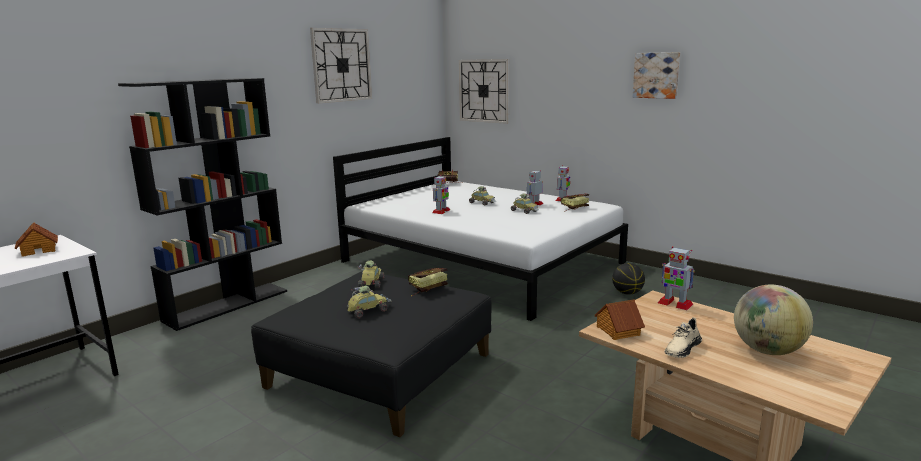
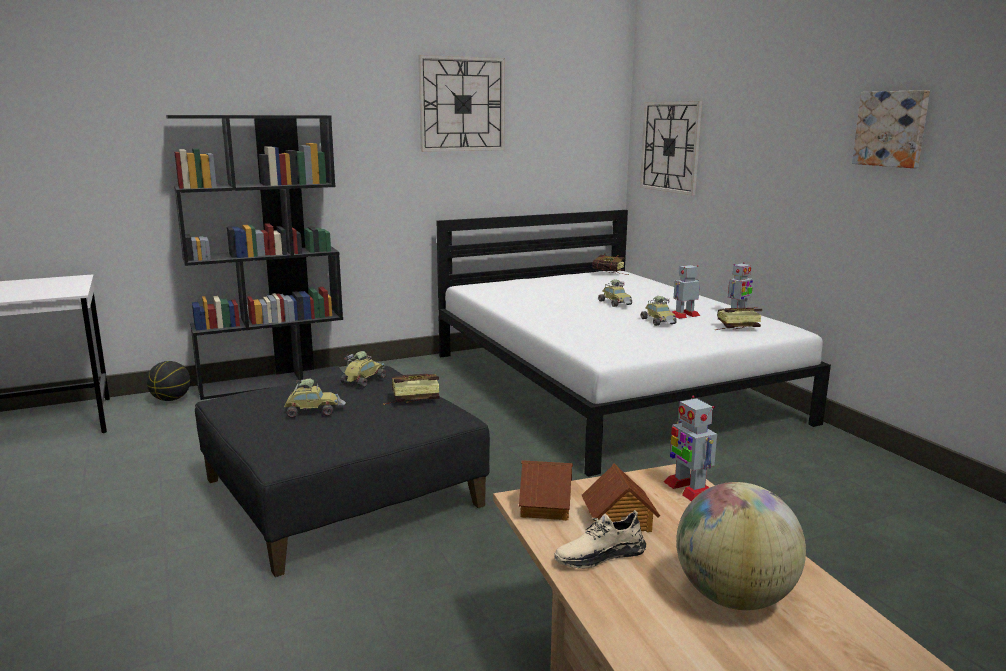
camera: 25 degrees right, 0 degrees up
toy house [14,222,58,257] -> toy house moved to [582,463,660,532]
toy robot [432,175,450,214] -> none
basketball [612,263,645,295] -> basketball moved to [147,361,190,401]

